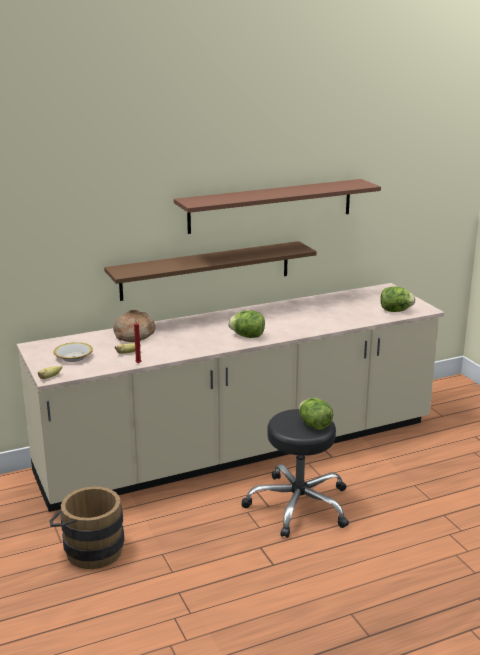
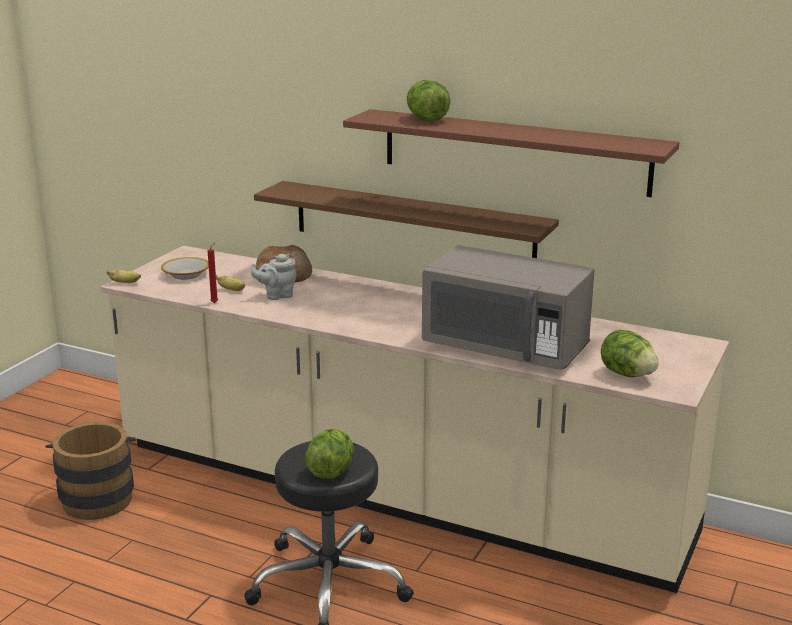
camera: 50 degrees right, 0 degrees up
lettuce [228,310,265,338] -> lettuce moved to [407,80,450,121]
none -> grey teapot [251,254,297,300]
none -> grey microwave [422,245,595,370]

